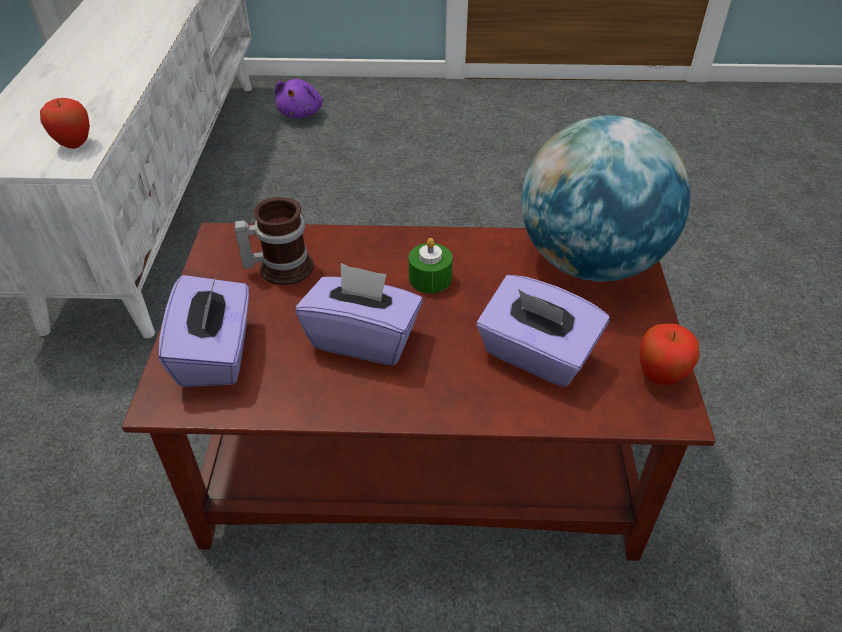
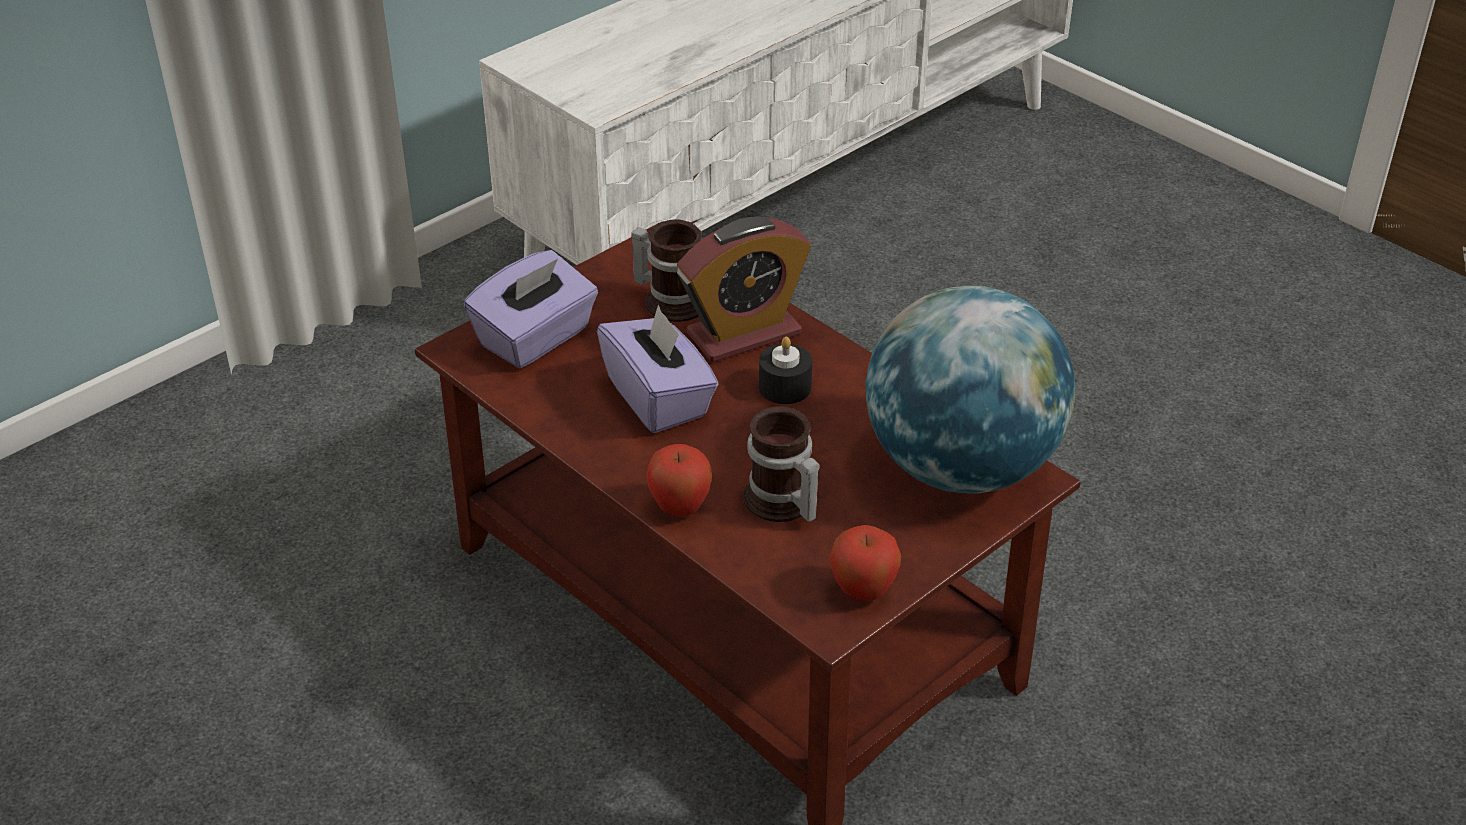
camera: 45 degrees right, 5 degrees down
apple [40,98,90,149] -> apple moved to [646,444,712,516]
purple plush toy [275,79,323,118] -> none
green candle [409,238,452,293] -> black candle [759,337,812,404]
purple tissue box [477,275,610,387] -> mug [743,406,820,522]
none -> alarm clock [677,217,811,362]

